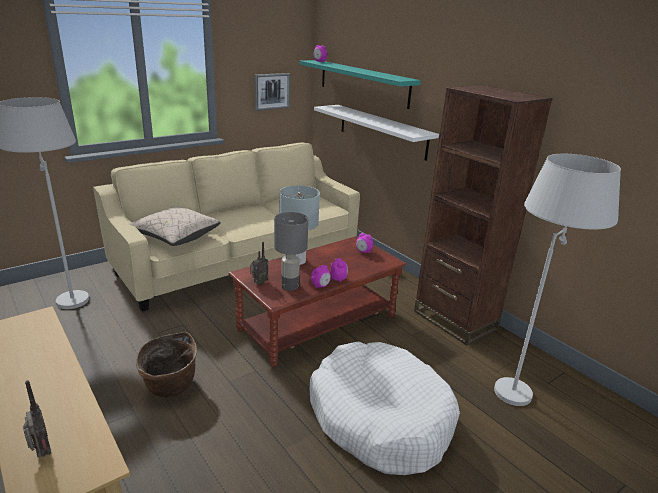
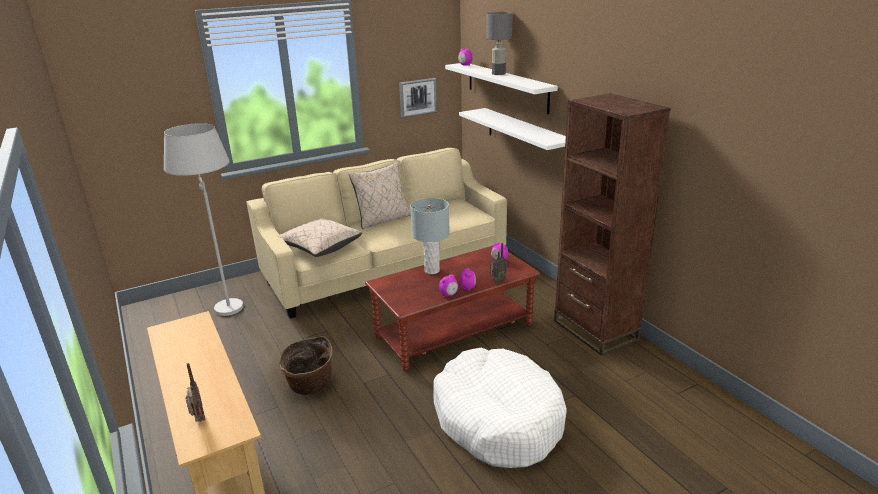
camera: 10 degrees right, 0 degrees up
radio [250,242,269,285] -> radio moved to [490,243,507,283]
grey table lamp [274,212,308,291] -> grey table lamp moved to [486,12,512,75]
turquoise shelf [300,60,421,109] -> white shelf [445,63,558,114]
white floor lamp [494,154,621,406] -> none
none -> beige pillow [348,161,411,229]

